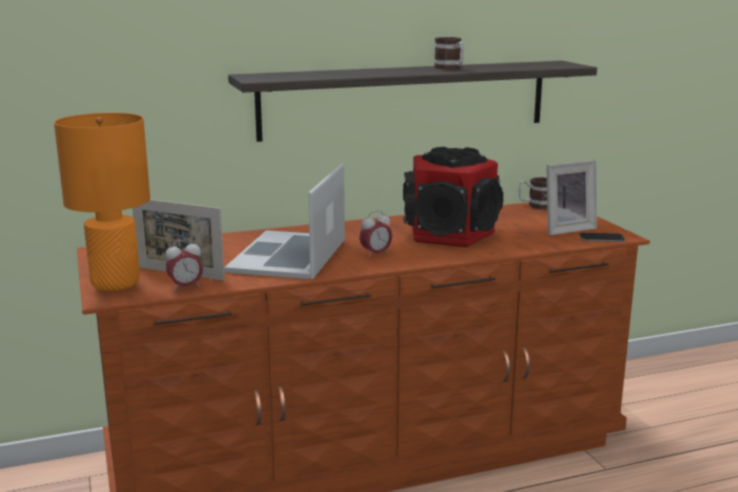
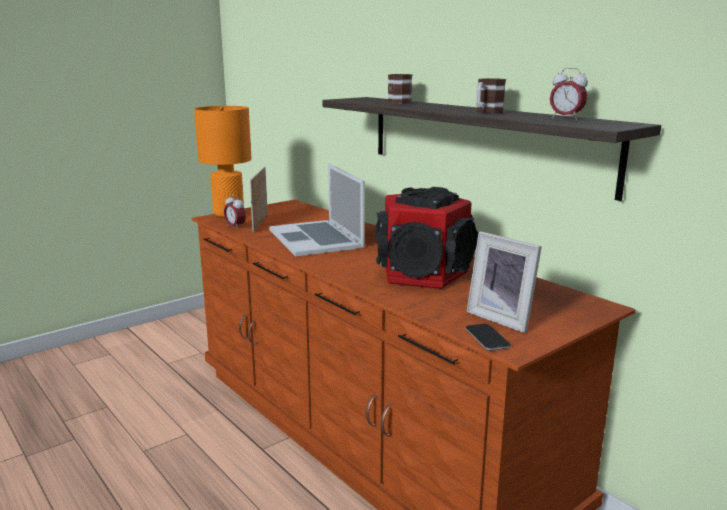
camera: 70 degrees right, 0 degrees up
laptop [224,163,345,279] -> laptop turned 105 degrees counterclockwise [269,164,365,256]
alarm clock [359,211,392,258] -> alarm clock moved to [550,68,588,120]
mug [519,177,547,209] -> mug moved to [388,74,412,104]

